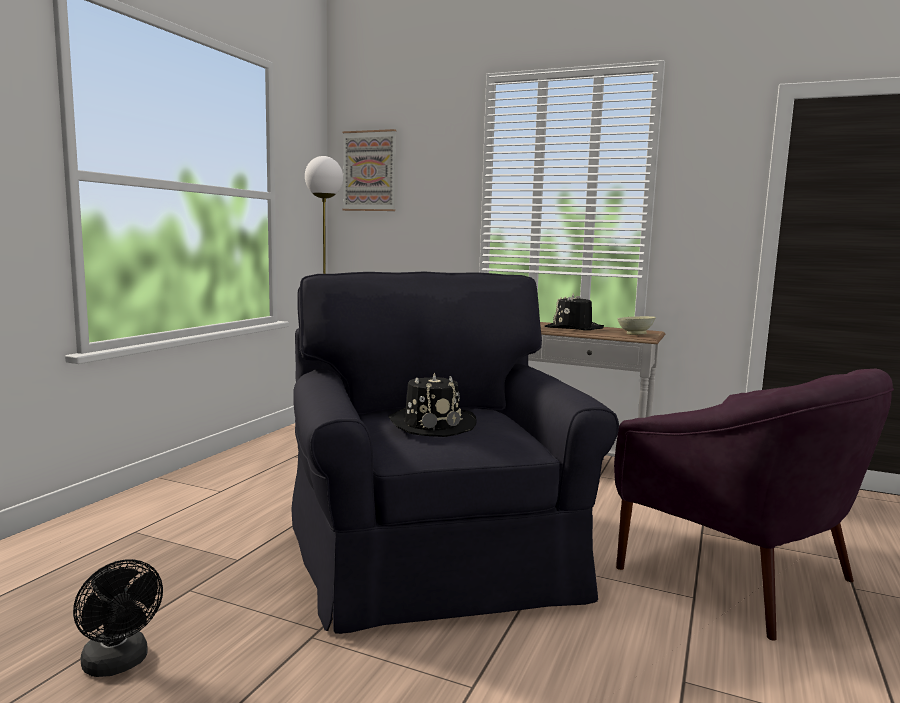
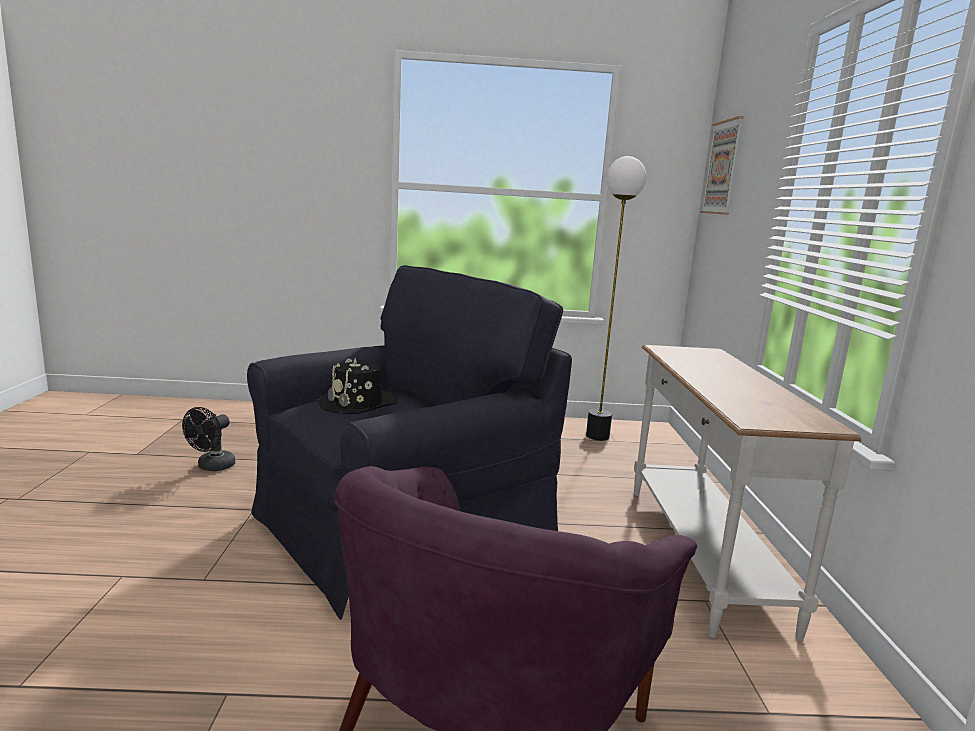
camera: 65 degrees right, 5 degrees up
black hat [545,293,604,330] -> none
beige bowl [617,316,656,335] -> none

